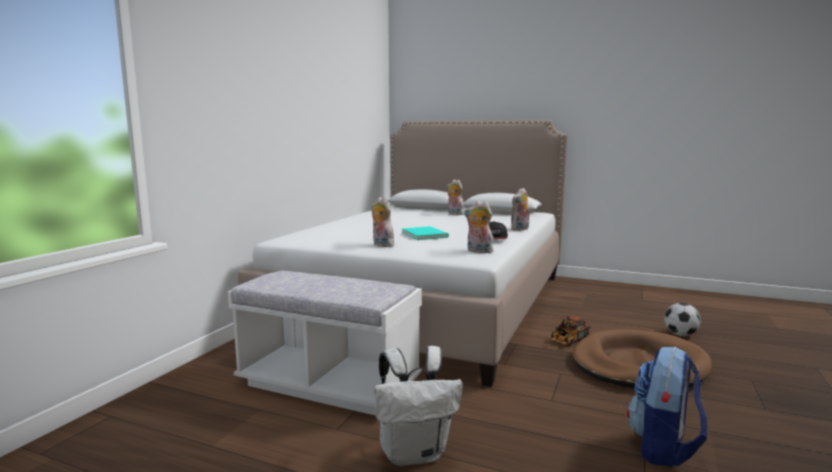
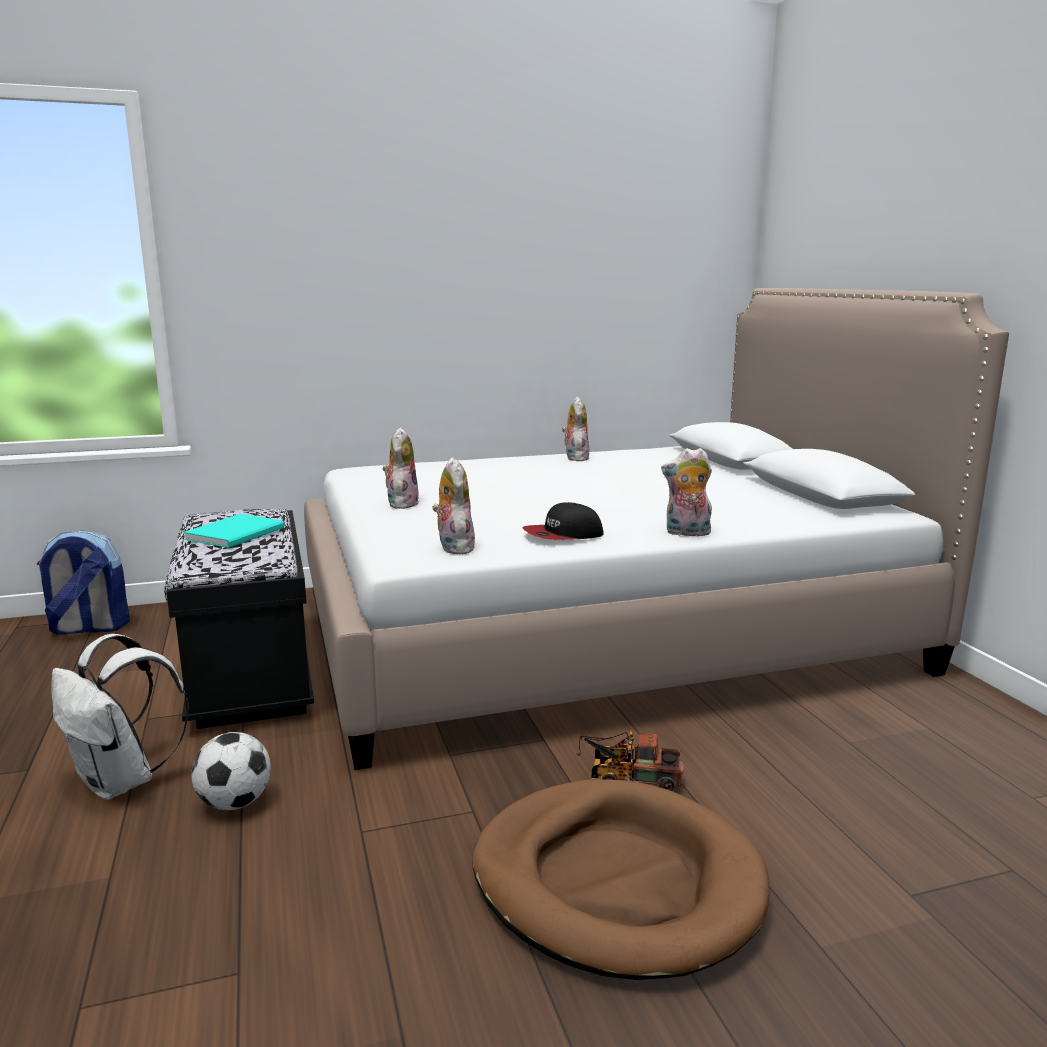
camera: 50 degrees right, 5 degrees up
white bench [228,271,422,415] -> black bench [164,509,314,729]
turquoise book [402,226,449,240] -> turquoise book moved to [184,514,284,548]
plush toy [446,179,464,215] -> plush toy moved to [562,397,589,461]
backpack [627,346,707,467] -> backpack moved to [37,530,130,635]
football [664,303,701,336] -> football moved to [191,732,271,810]

